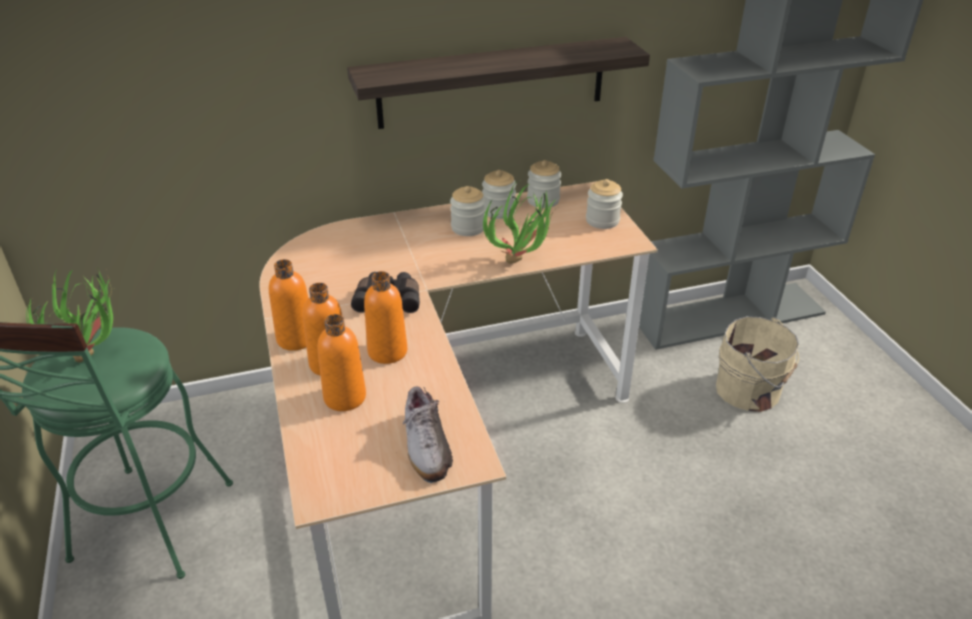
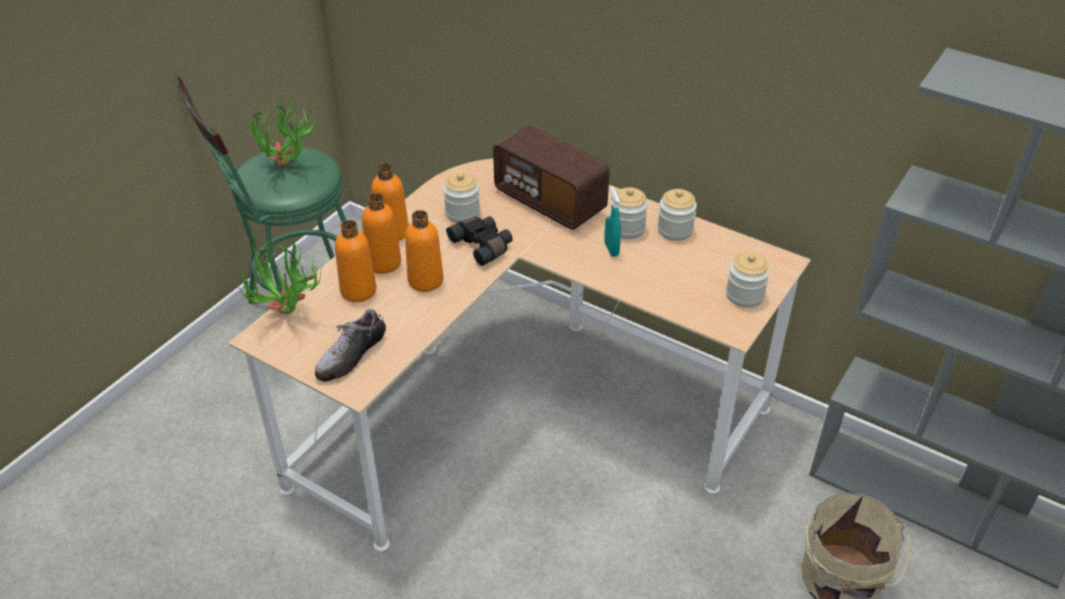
camera: 50 degrees right, 5 degrees up
shelf [347,37,650,129] -> none
potted plant [483,184,559,264] -> potted plant moved to [236,237,323,314]
jar [527,160,561,208] -> jar moved to [443,172,480,223]
none -> radio [493,125,610,230]
none -> turquoise spray bottle [604,187,621,257]

